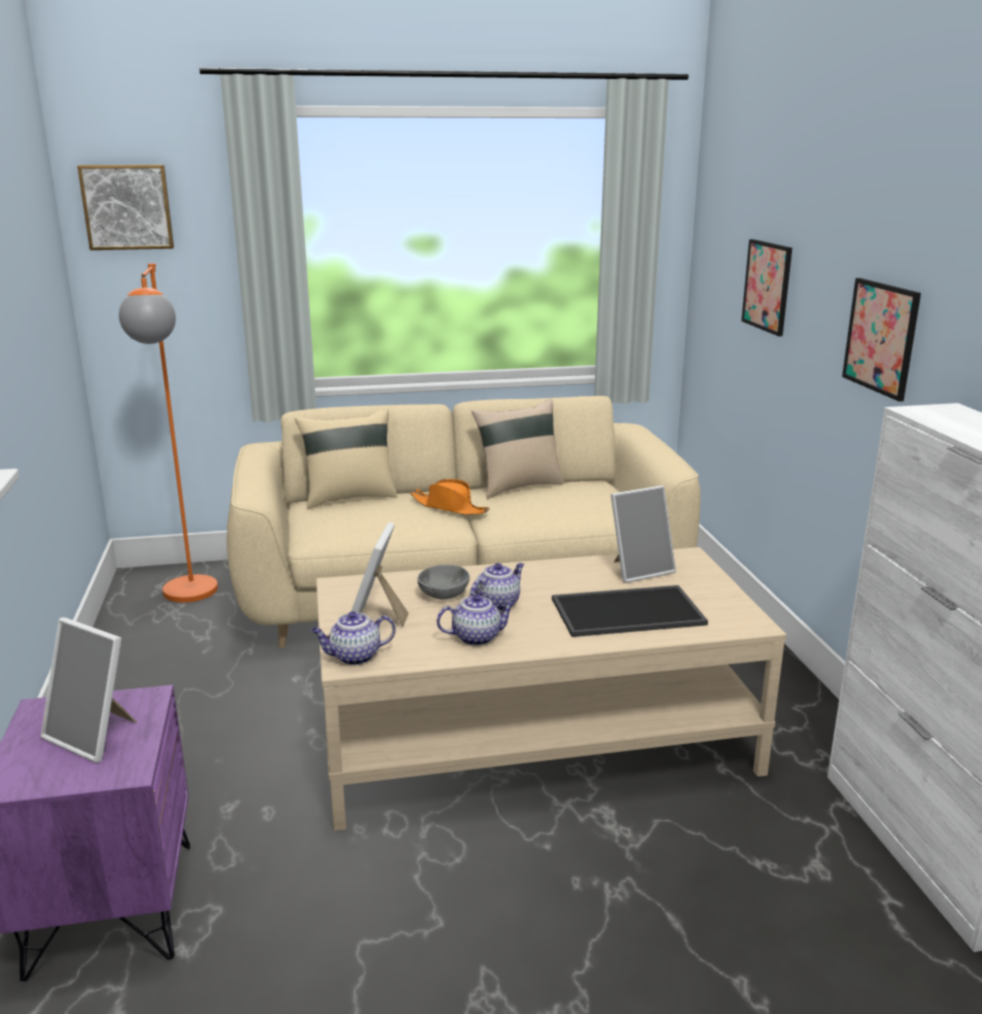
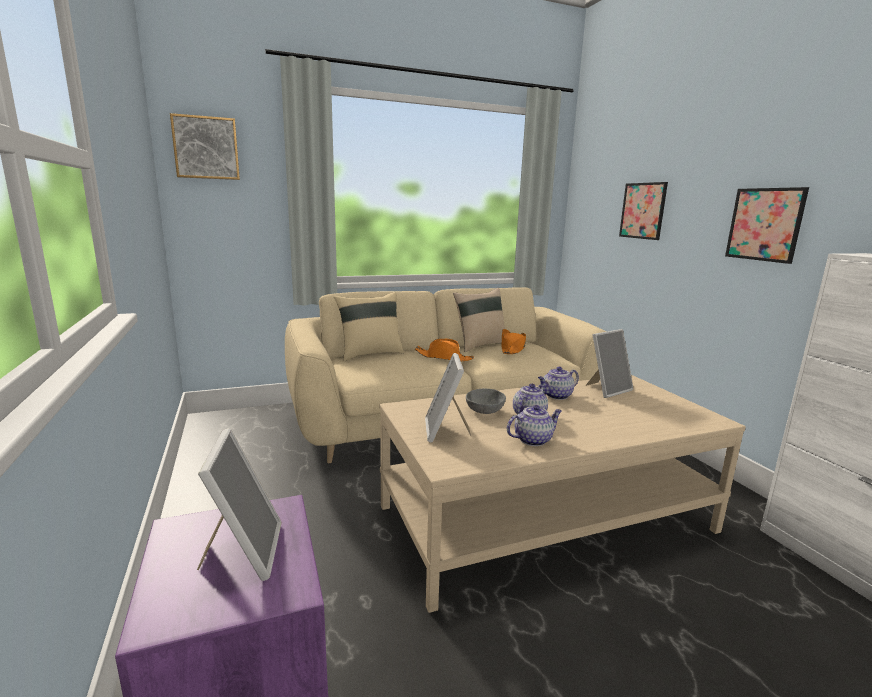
camera: 10 degrees left, 5 degrees down
picture frame [41,617,137,763] -> picture frame turned 120 degrees counterclockwise [197,428,281,581]
orange floor lamp [119,263,218,602] -> none
teapot [311,611,396,665] -> teapot moved to [538,367,579,400]
tray [552,585,708,637] -> none
none -> orange hat [501,329,526,354]

